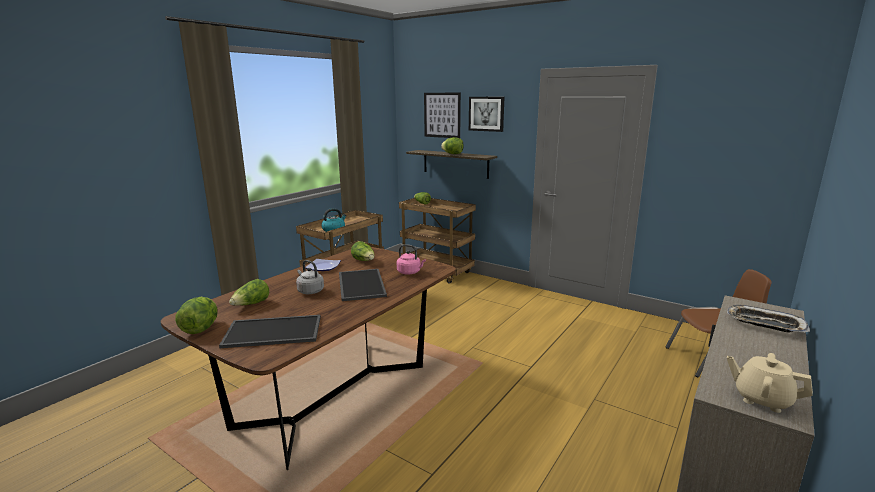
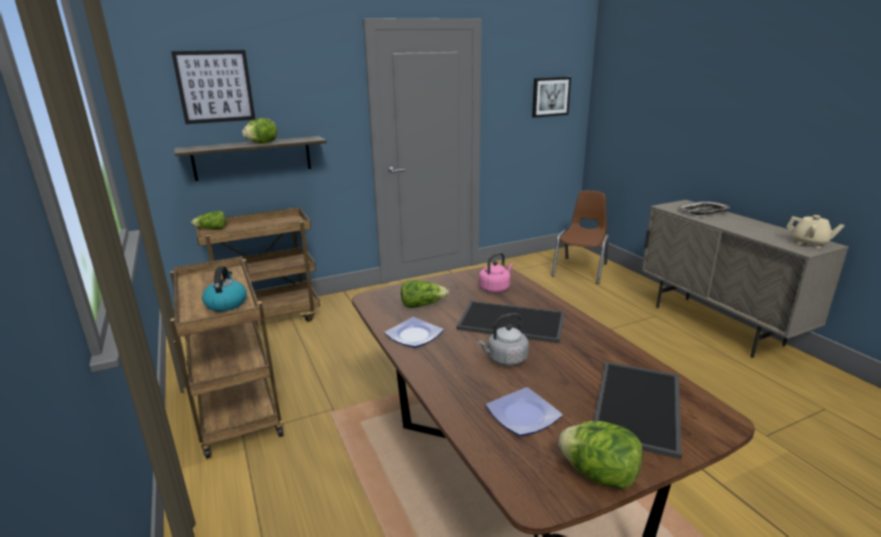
camera: 60 degrees left, 5 degrees up
lettuce [229,279,269,306] -> plate [486,387,563,436]
picture [469,97,504,132] -> picture moved to [532,77,571,118]
beige teapot [727,353,813,413] -> beige teapot turned 120 degrees counterclockwise [786,215,845,248]

